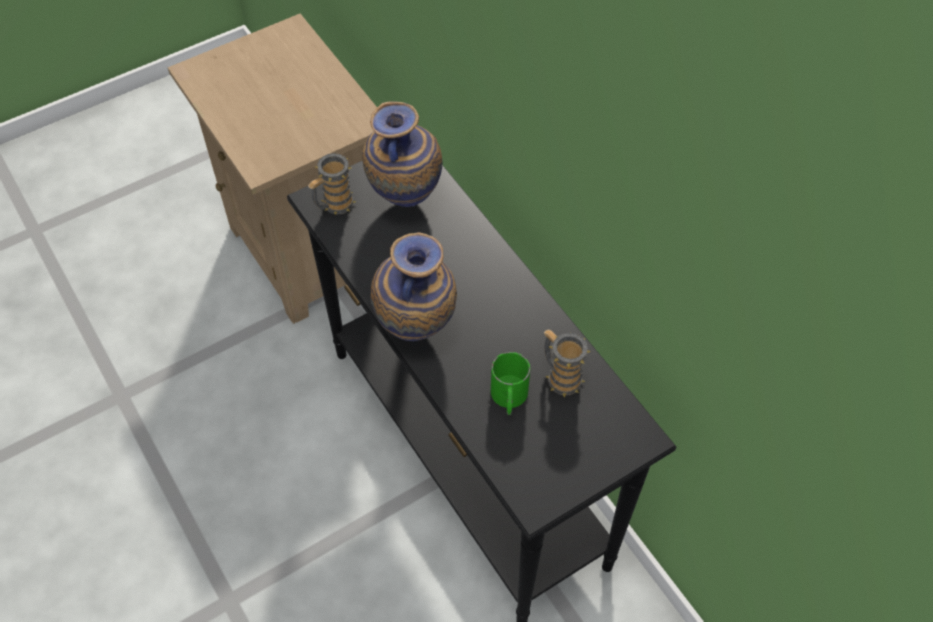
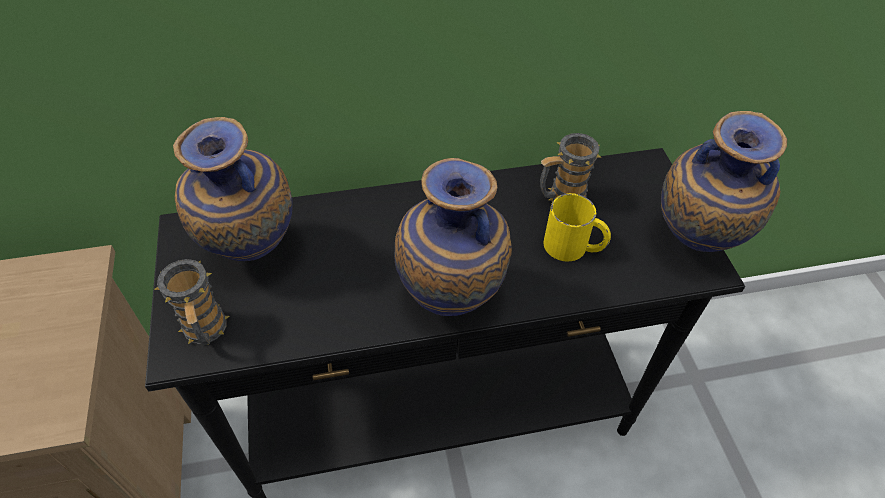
camera: 70 degrees left, 5 degrees down
green mug [491,352,530,415] -> yellow mug [543,193,611,262]
none -> vase [661,111,787,252]

